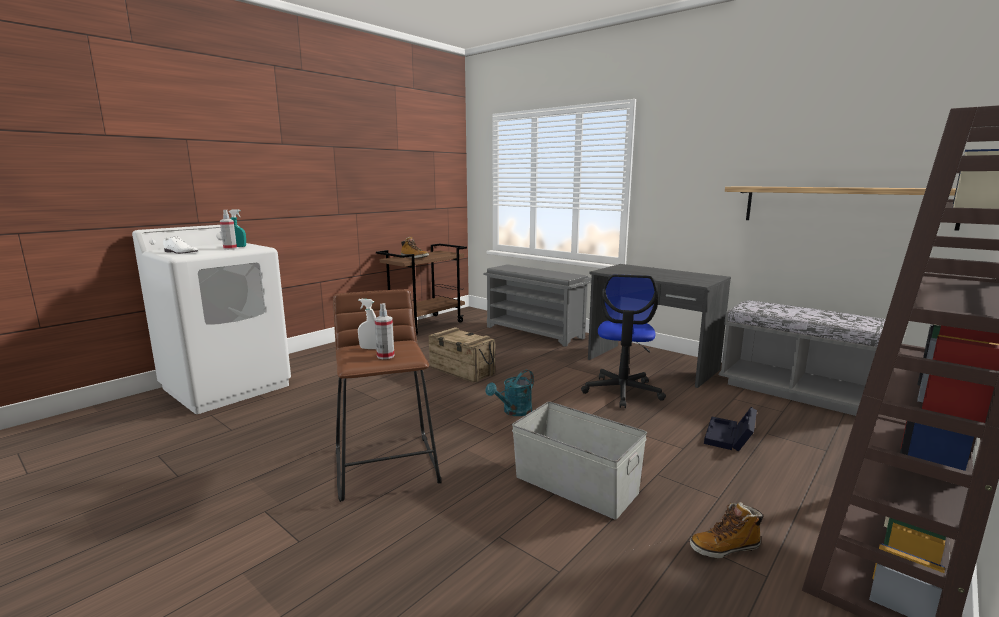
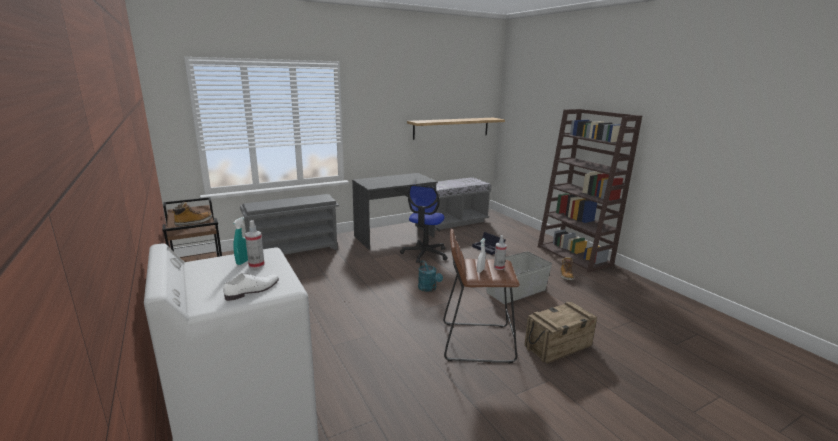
camera: 70 degrees left, 5 degrees up
crate [429,327,495,382] -> crate moved to [524,302,597,364]
office chair [581,274,666,408] -> office chair turned 75 degrees clockwise [400,184,448,263]

